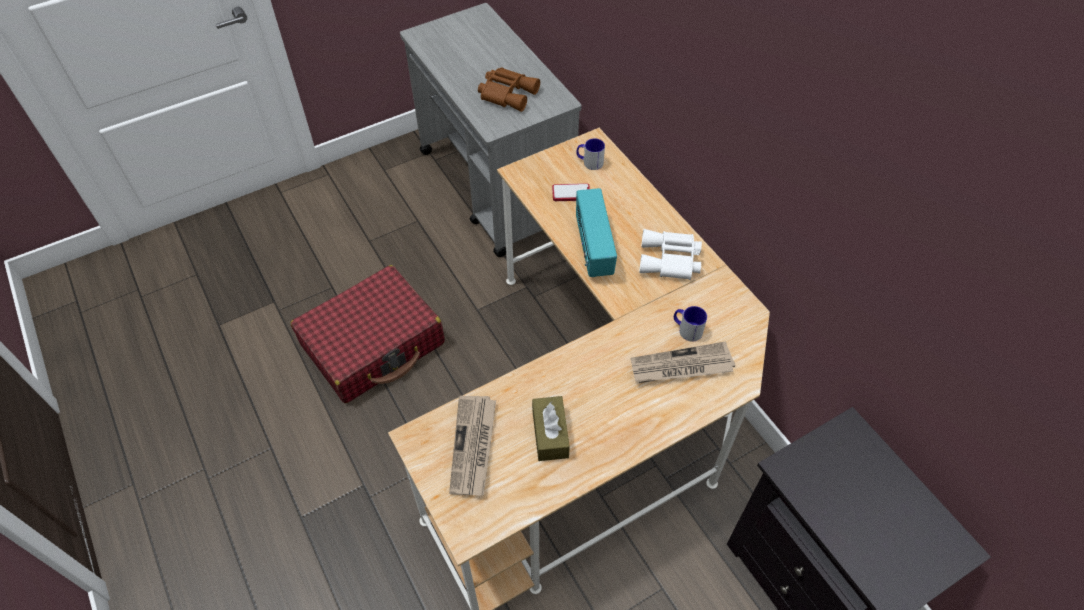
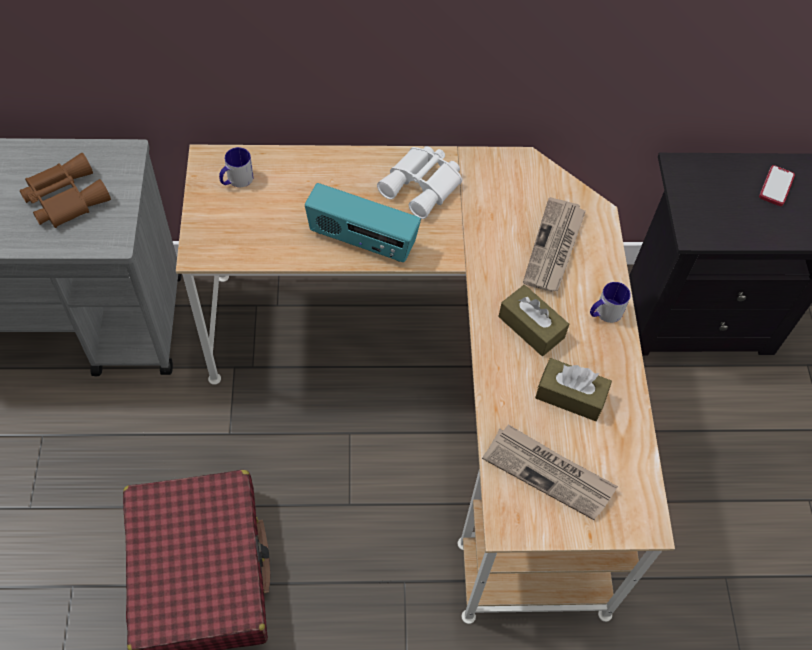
camera: 65 degrees left, 5 degrees up
phone [552,183,590,201] -> phone moved to [759,165,795,206]
mug [674,306,707,342] -> mug moved to [590,282,631,323]
none -> brown tissue box [499,285,569,356]

